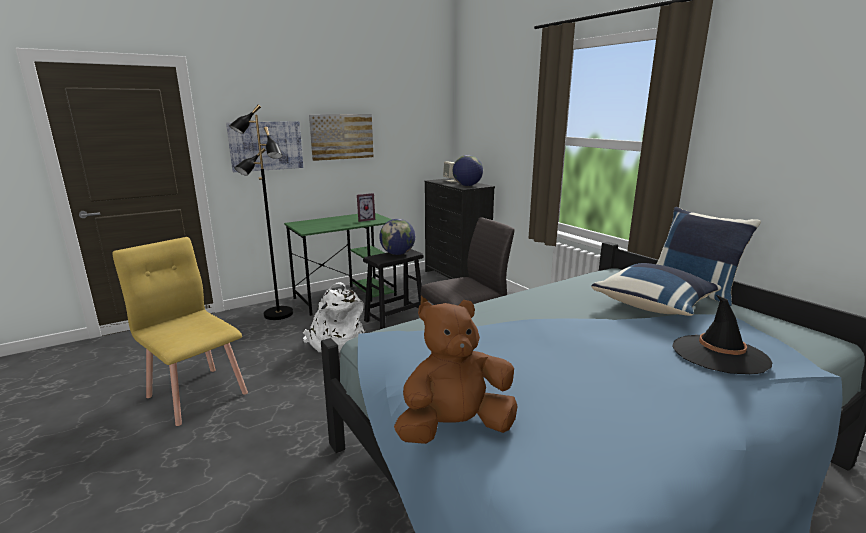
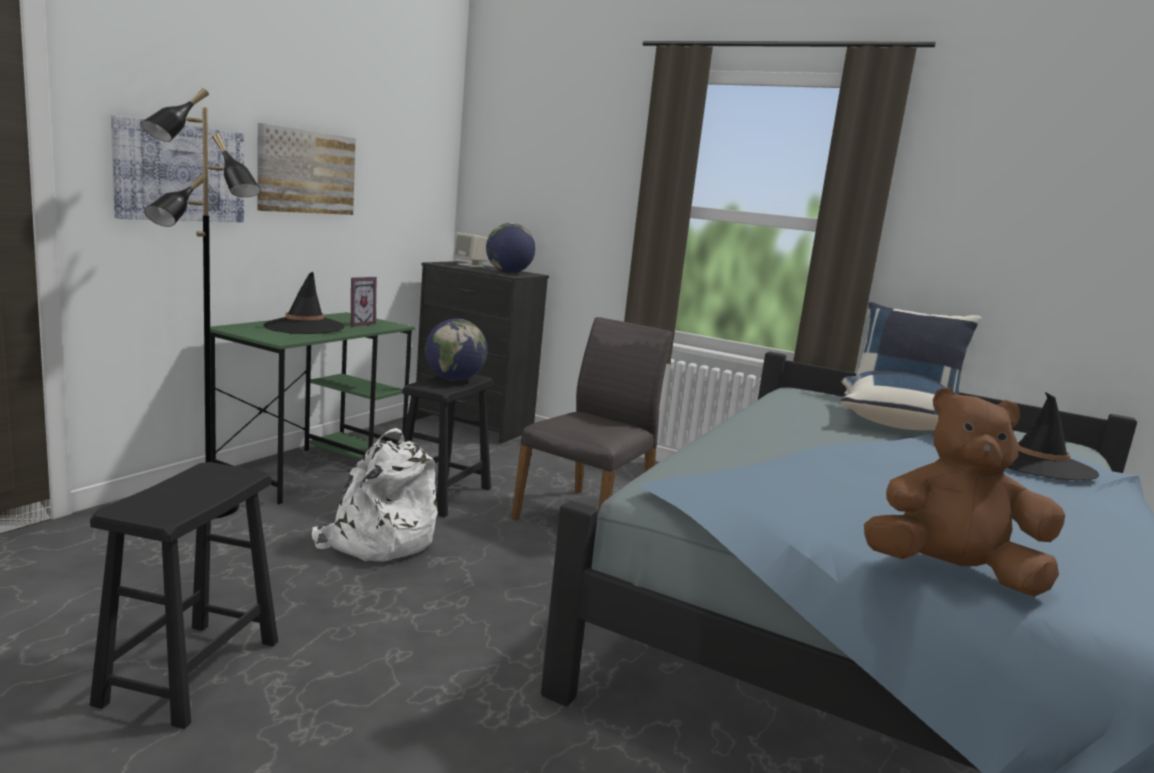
camera: 30 degrees left, 5 degrees down
yellow chair [113,237,248,426] -> black stool [90,462,278,729]
brown plush toy [394,300,518,444] -> brown plush toy turned 60 degrees clockwise [864,388,1065,597]
none -> black hat [263,272,345,334]

